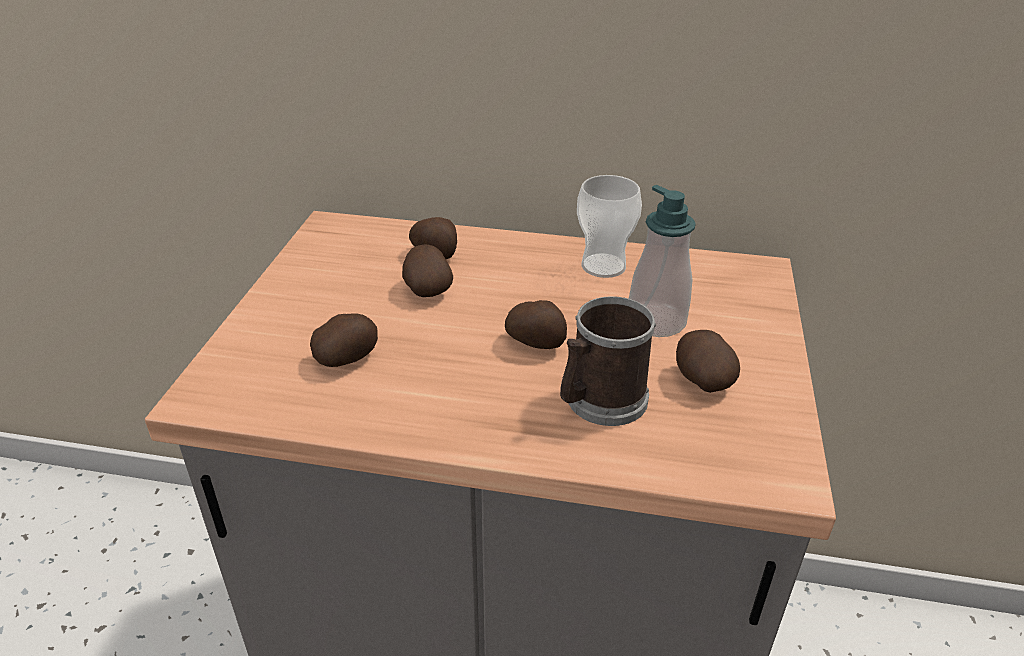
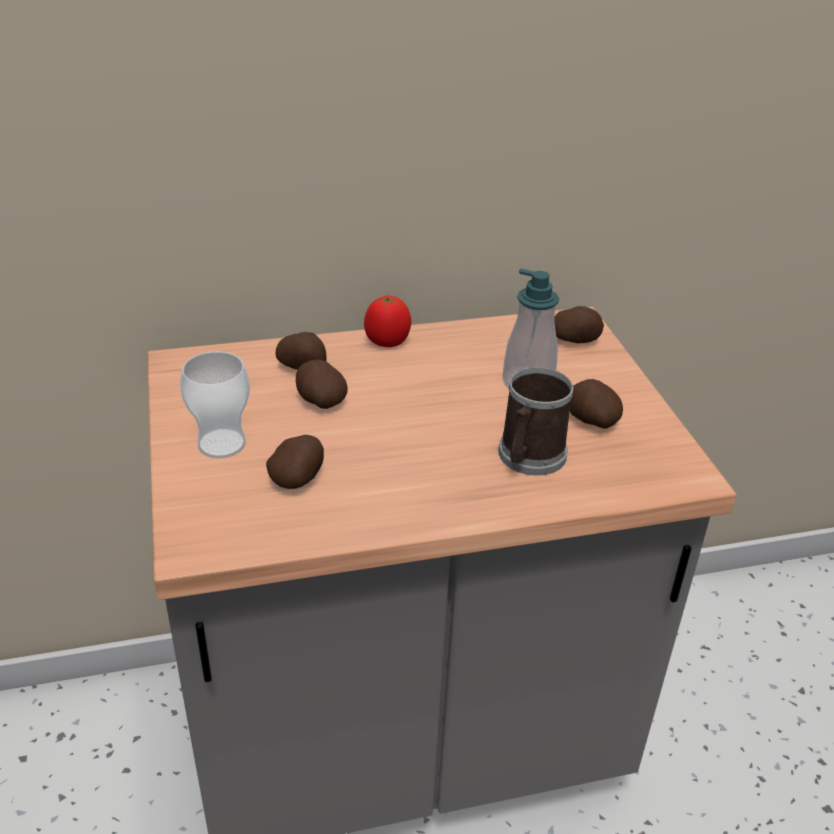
camera: 25 degrees left, 0 degrees up
potato [505,300,567,349] -> potato moved to [554,306,604,344]
cup [577,175,642,278] -> cup moved to [180,351,250,458]
none -> tomato [364,296,411,347]

